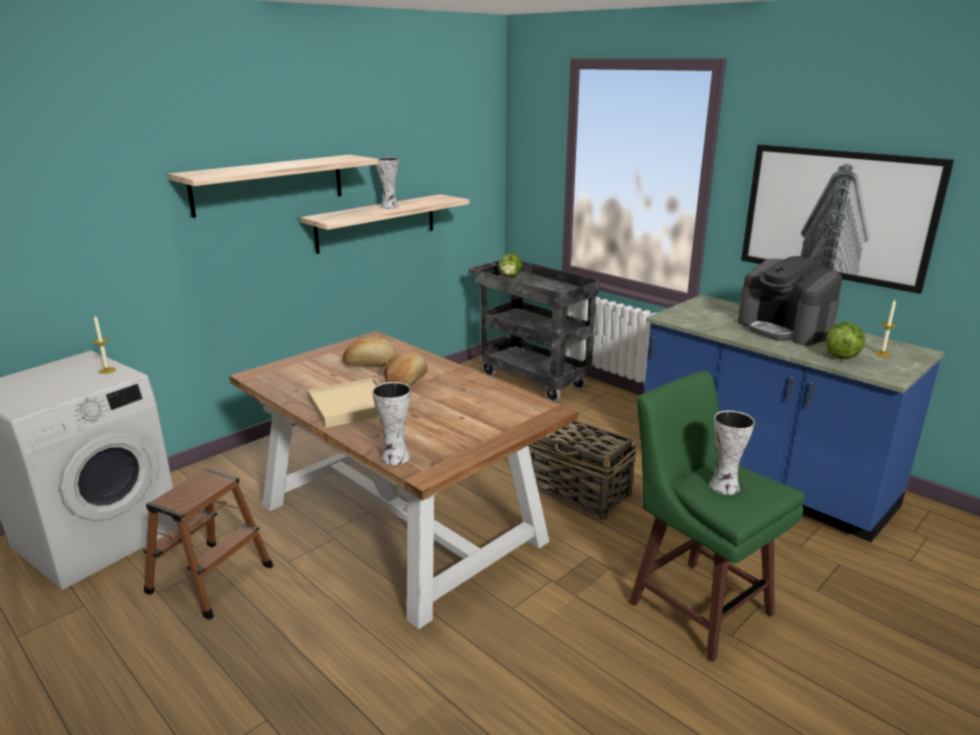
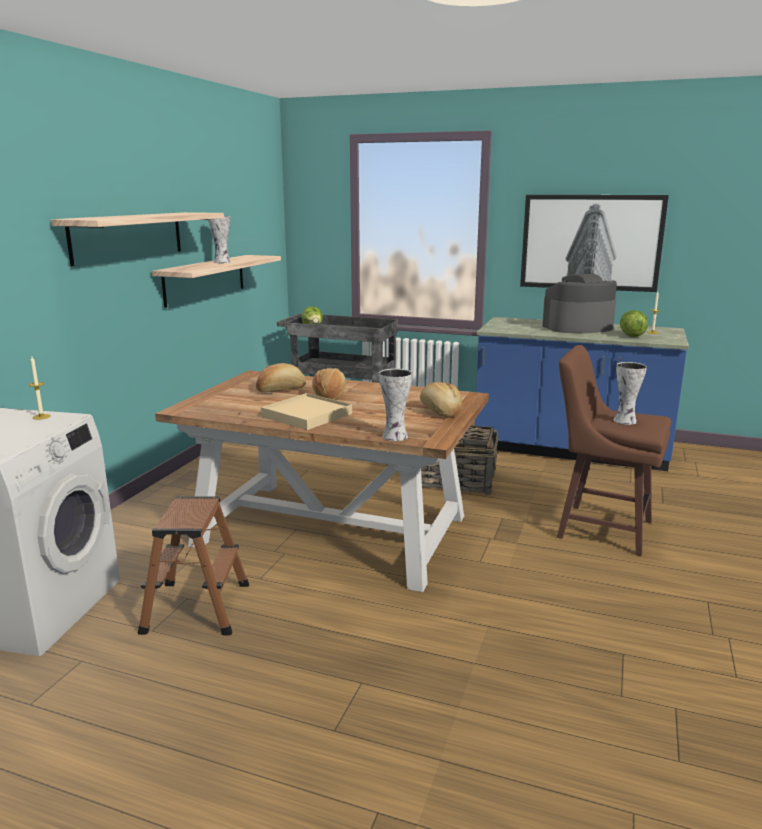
camera: 25 degrees left, 5 degrees down
green stool [629,371,805,662] -> brown stool [557,345,671,556]
coffee machine [737,256,842,346] -> coffee machine turned 135 degrees clockwise [542,274,617,333]
none -> bread [420,382,462,418]

